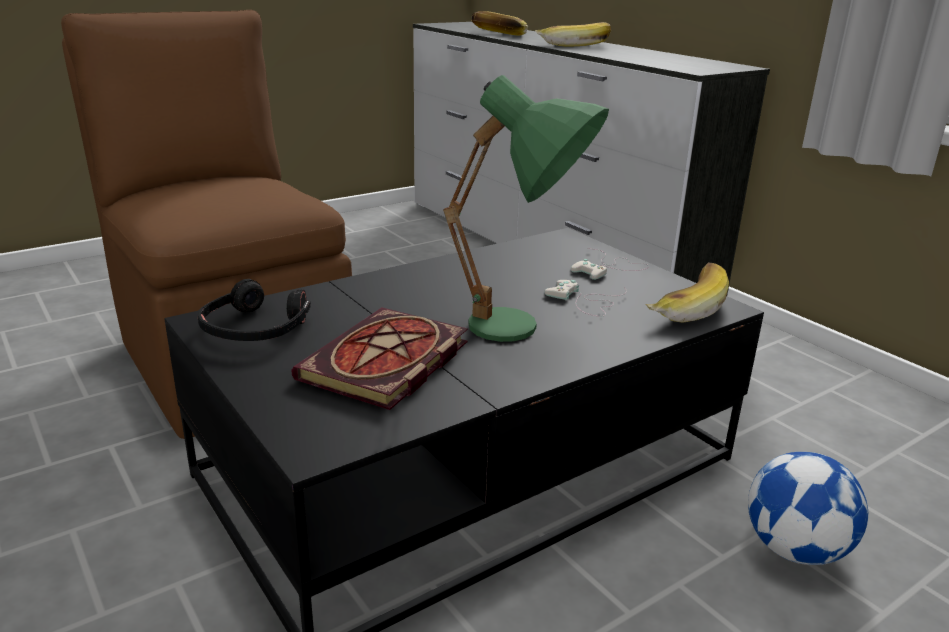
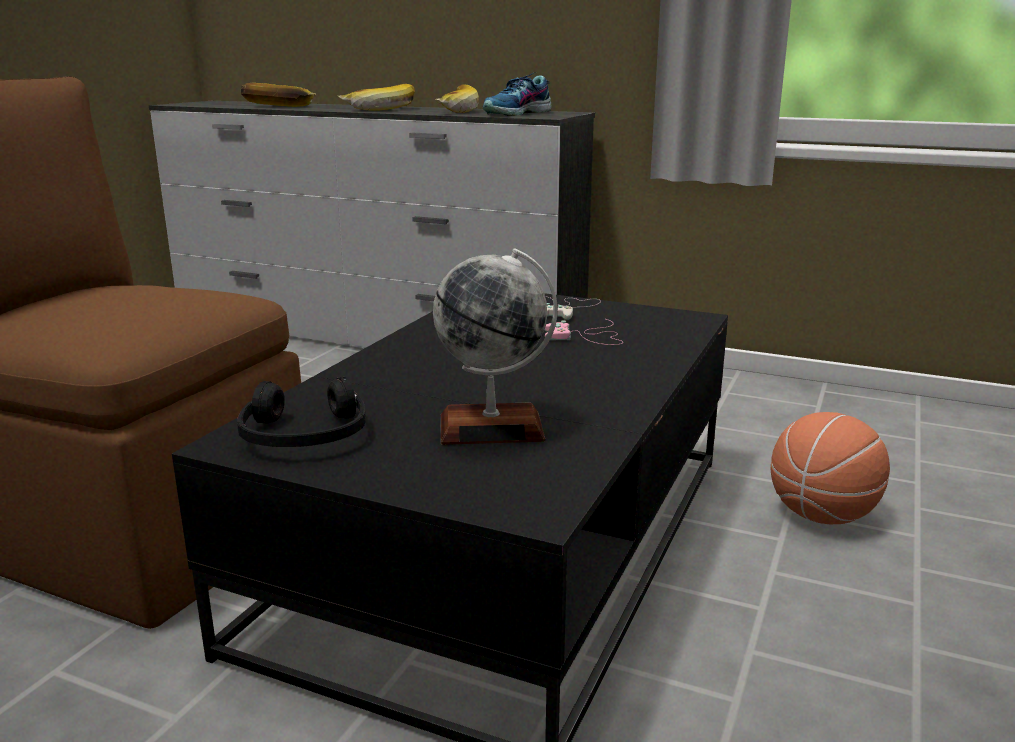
camera: 30 degrees left, 5 degrees down
book [291,307,468,410] -> globe [433,248,558,445]
green table lamp [443,75,609,342] -> none
white game controller [544,280,626,317] -> pink game controller [545,319,623,345]
banana [646,262,729,323] -> banana moved to [435,84,479,113]
football [748,452,868,565] -> basketball [771,412,890,524]
none -> shoe [483,73,551,116]

